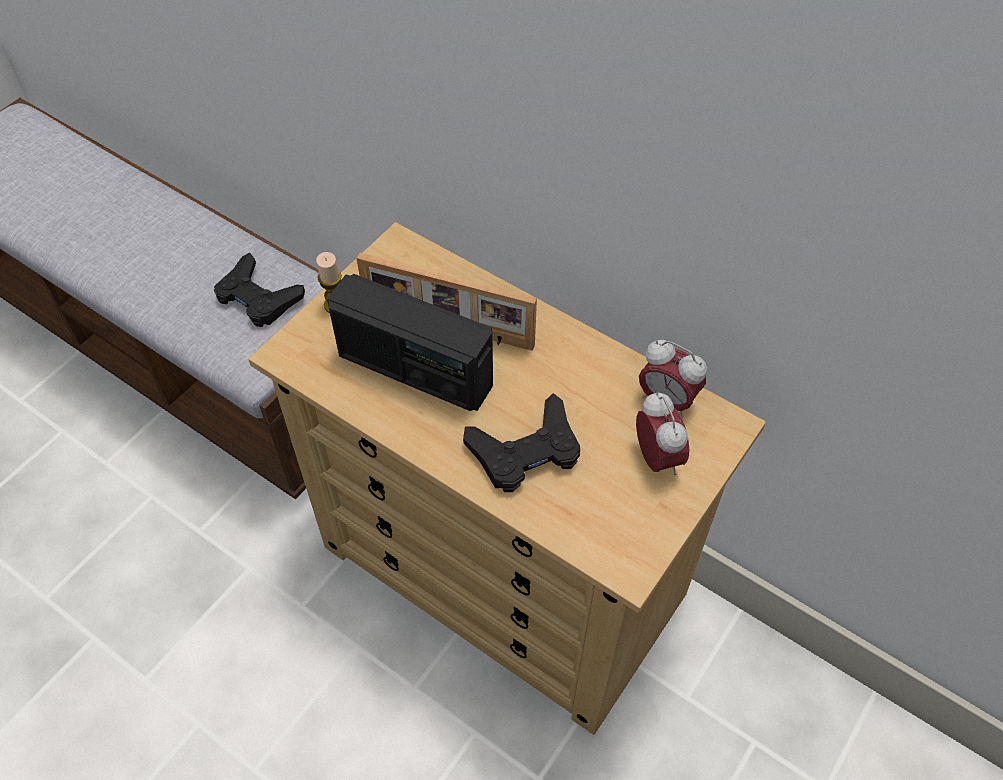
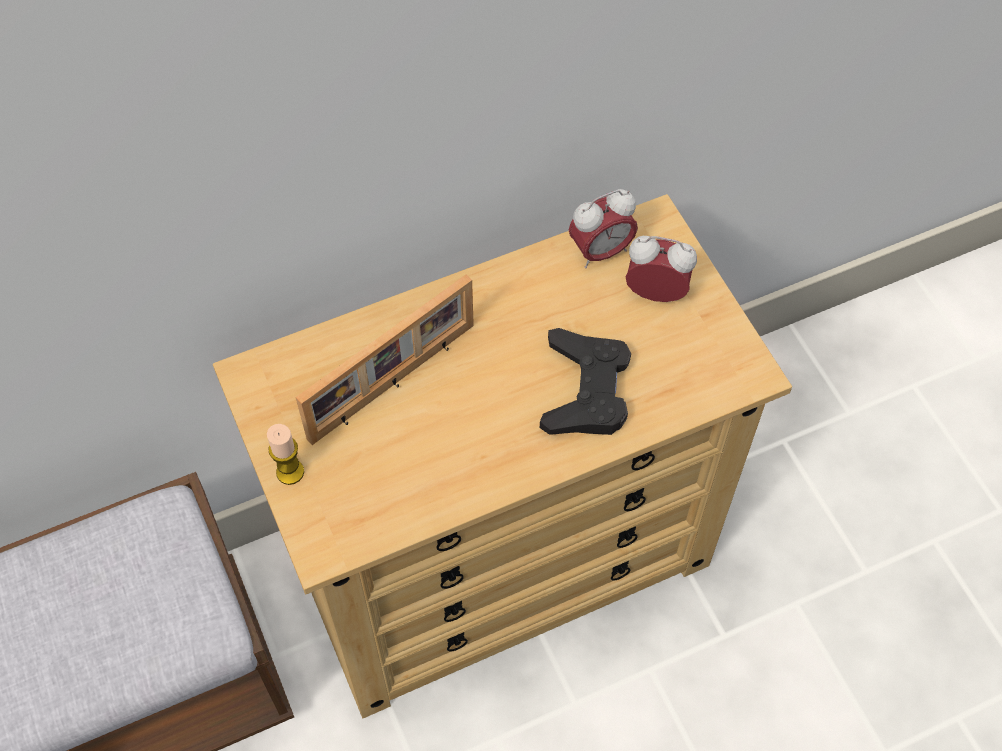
camera: 60 degrees left, 5 degrees up
black game controller [214,252,305,327] -> none
radio [327,274,493,411] -> none

